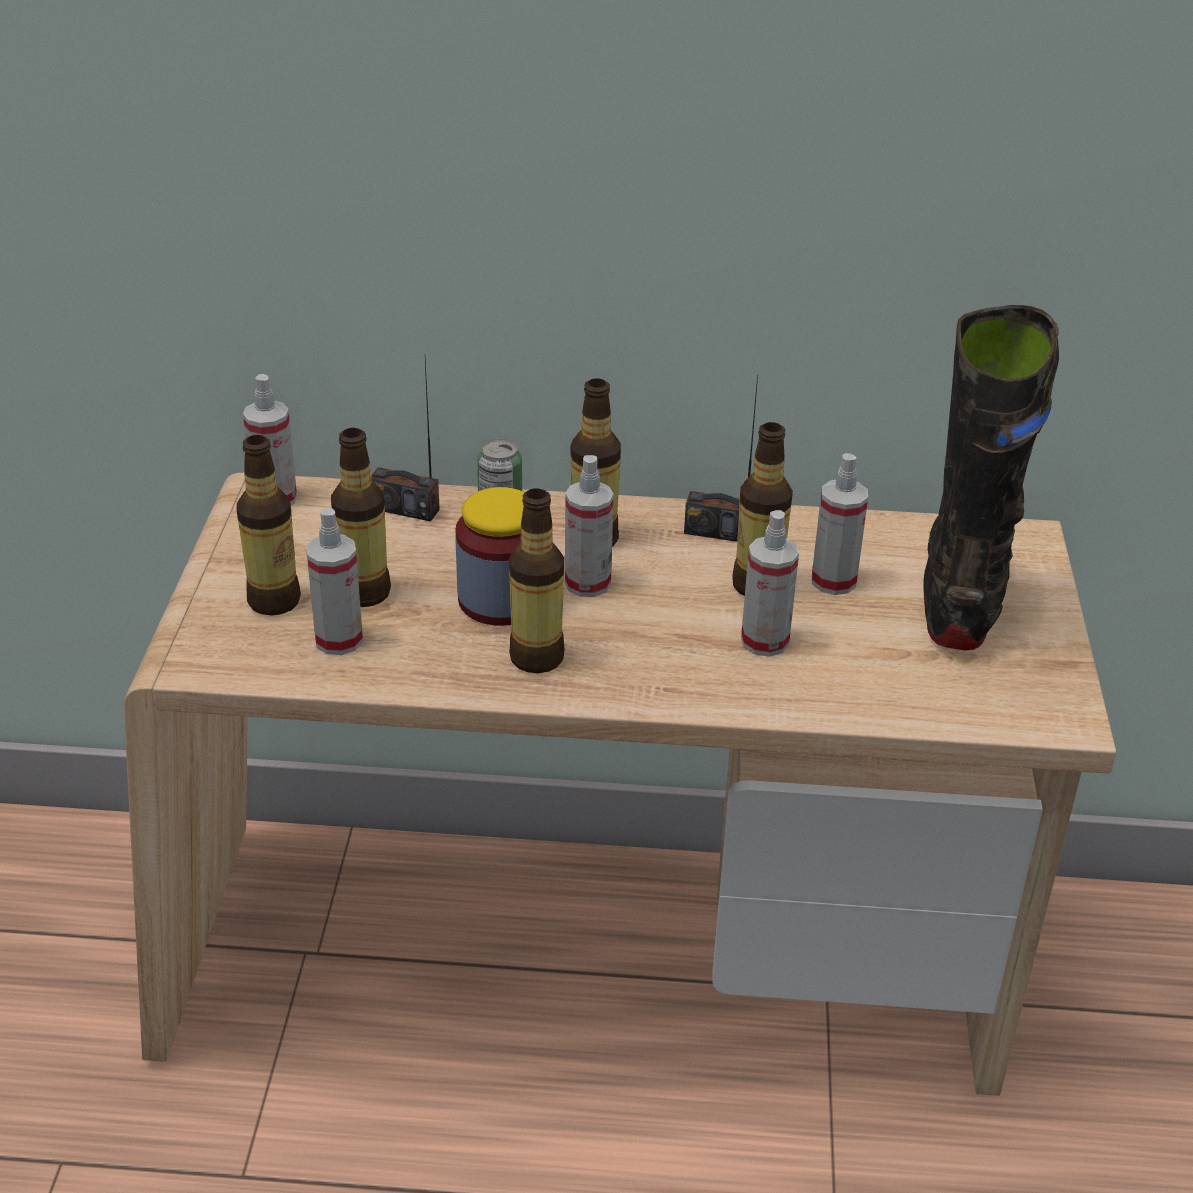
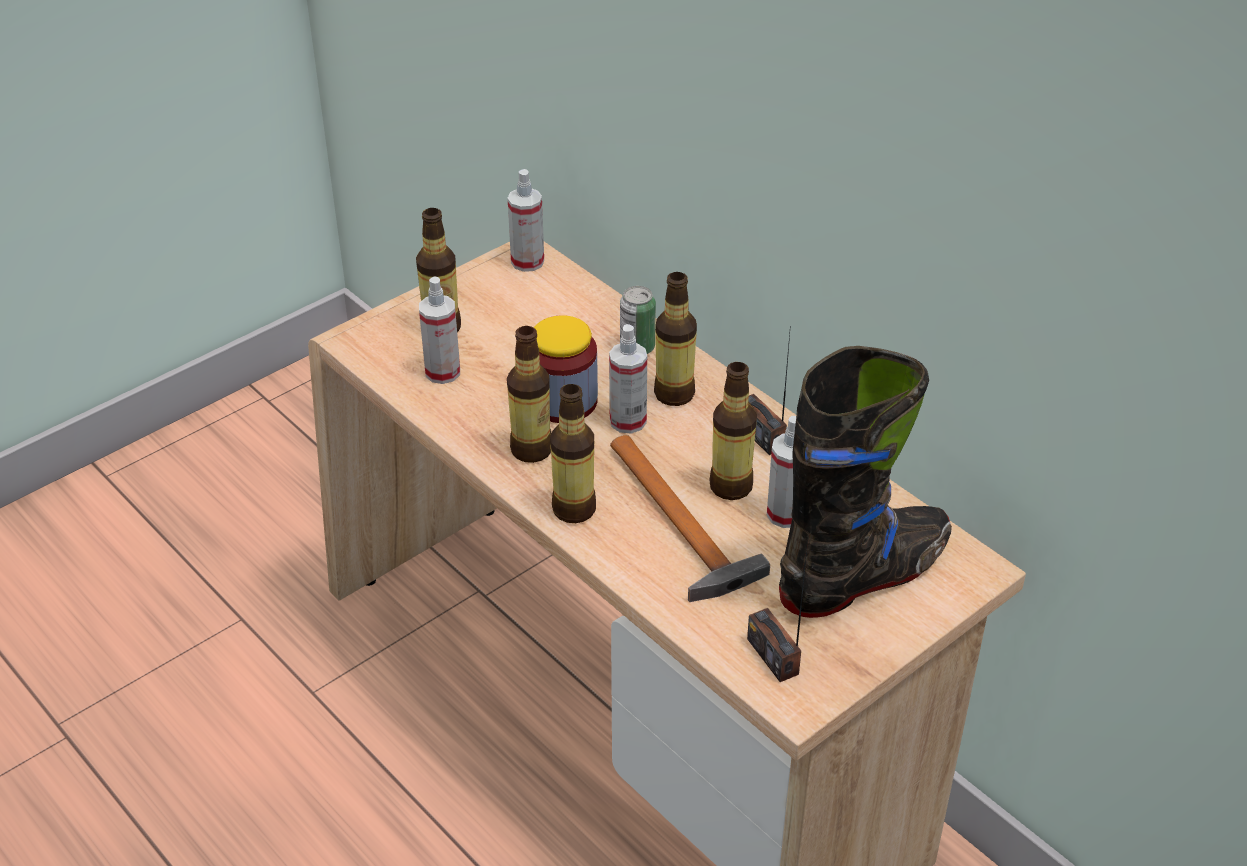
camera: 45 degrees right, 5 degrees up
bottle [331,428,391,607] -> bottle moved to [550,384,596,523]
radio [371,360,440,522] -> radio moved to [747,549,807,682]
spray bottle [741,510,799,657] -> hammer [610,435,770,602]

